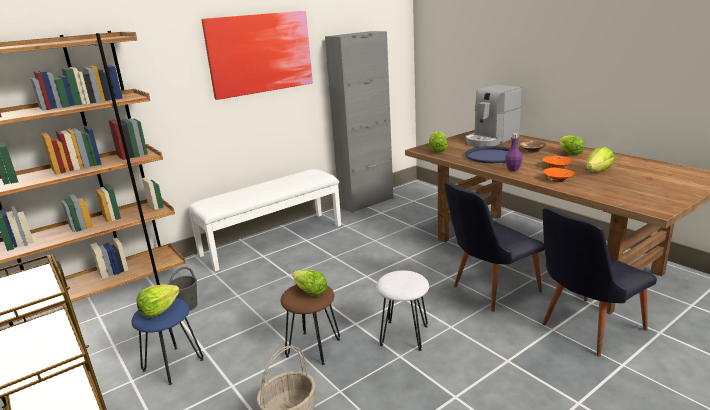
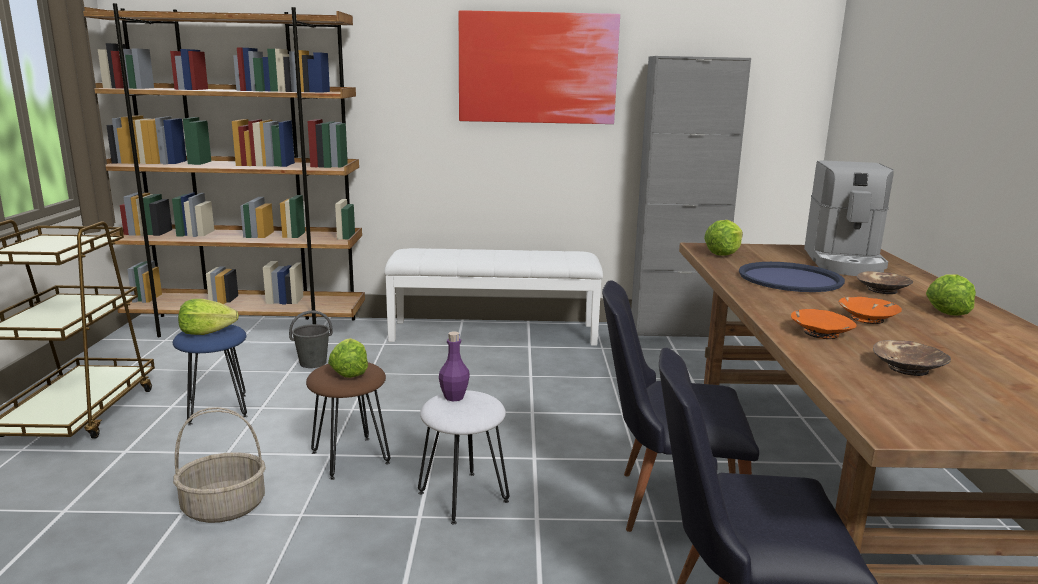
camera: 35 degrees right, 5 degrees down
coffee machine [466,85,522,147] -> coffee machine turned 75 degrees counterclockwise [804,160,894,276]
purple bottle [505,133,523,171] -> purple bottle moved to [439,331,470,401]
lettuce [586,147,615,172] -> none
none -> brown bowl [873,340,951,376]

